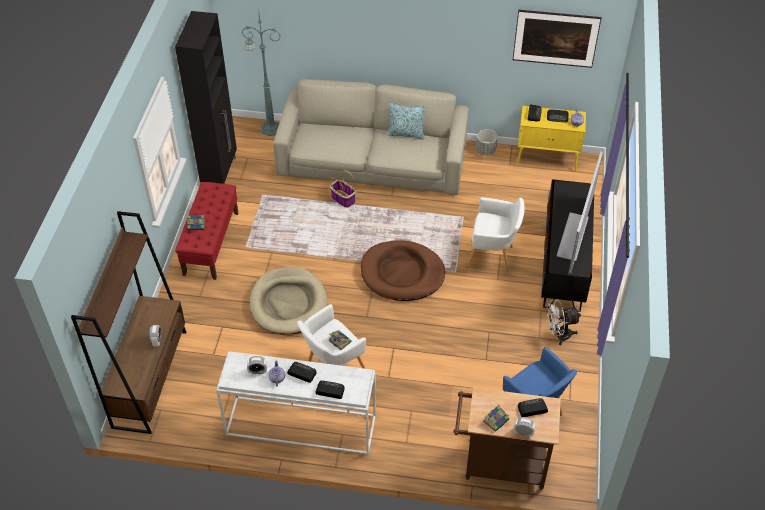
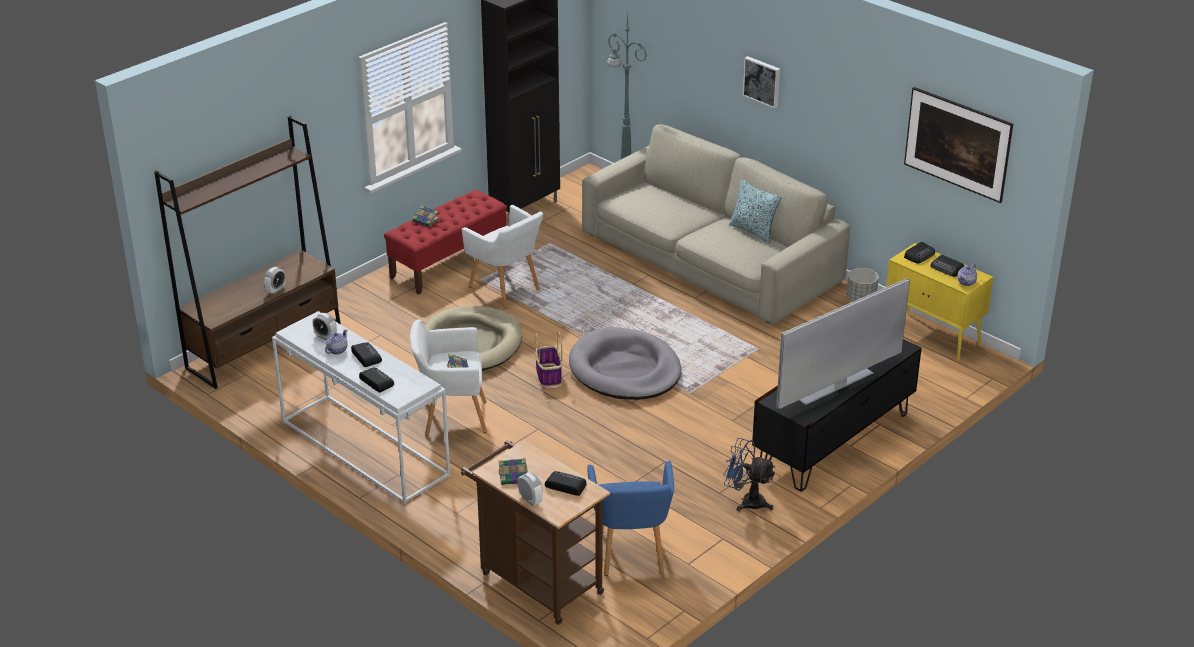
camera: 35 degrees right, 15 degrees down
basket [330,170,356,208] -> basket moved to [535,331,562,387]
brown dog bed [361,240,445,301] -> grey dog bed [569,327,682,400]
white armchair [467,197,525,273] -> white armchair moved to [462,205,543,308]
white fan [547,299,581,345] -> blue fan [723,438,775,511]
none -> picture [742,56,780,108]

